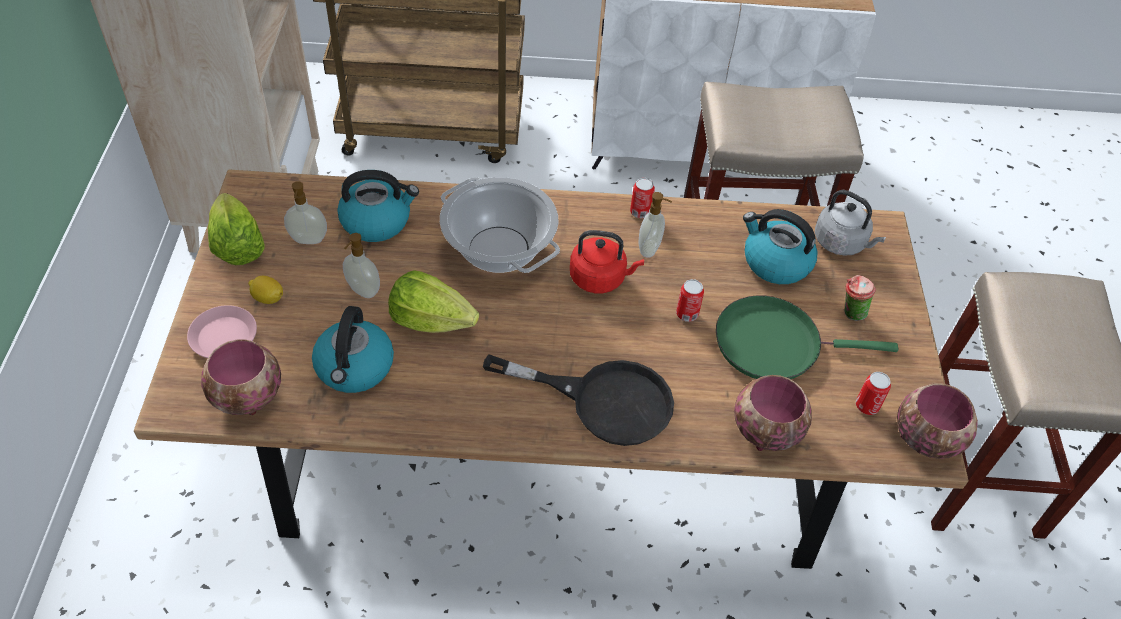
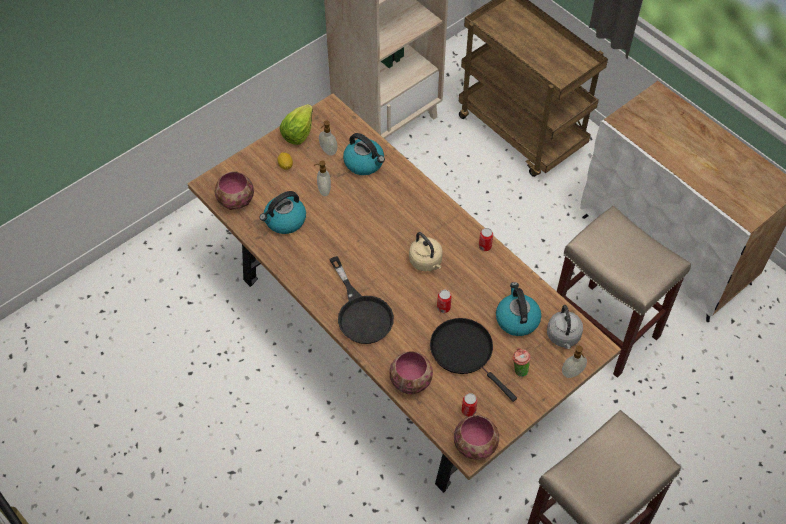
camera: 50 degrees right, 5 degrees up
pink plate [187,305,257,358] -> none
lettuce [388,270,479,333] -> none
cooking pot [440,177,560,273] -> none
red kettle [570,230,644,293] -> beige kettle [409,232,443,271]
soap dispenser [638,192,672,258] -> soap dispenser moved to [562,346,587,378]
green frying pan [716,296,898,379] -> black frying pan [430,318,517,402]

